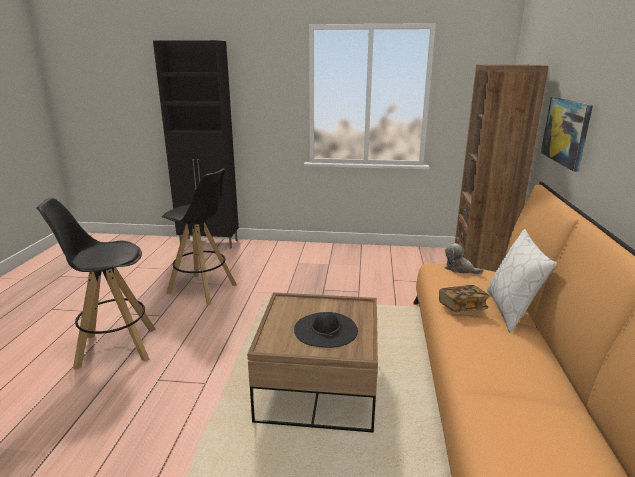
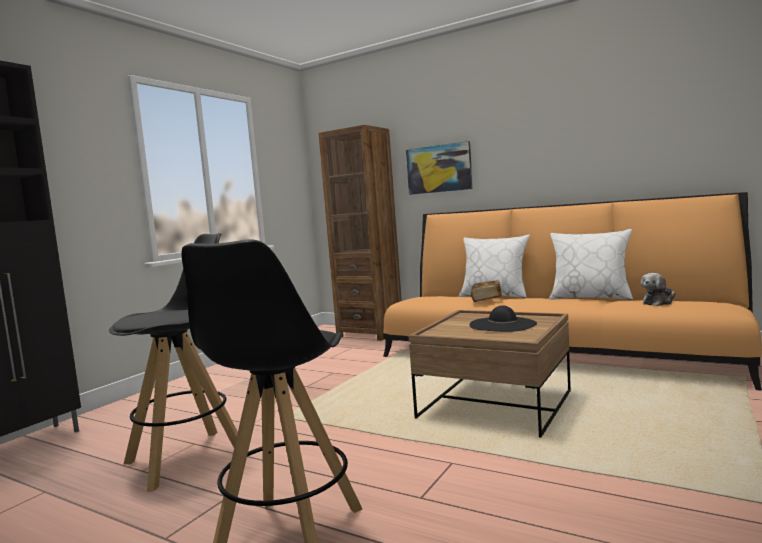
camera: 65 degrees left, 15 degrees down
plush toy [444,243,483,274] -> plush toy moved to [641,273,676,306]
none -> white pillow [549,229,633,300]

